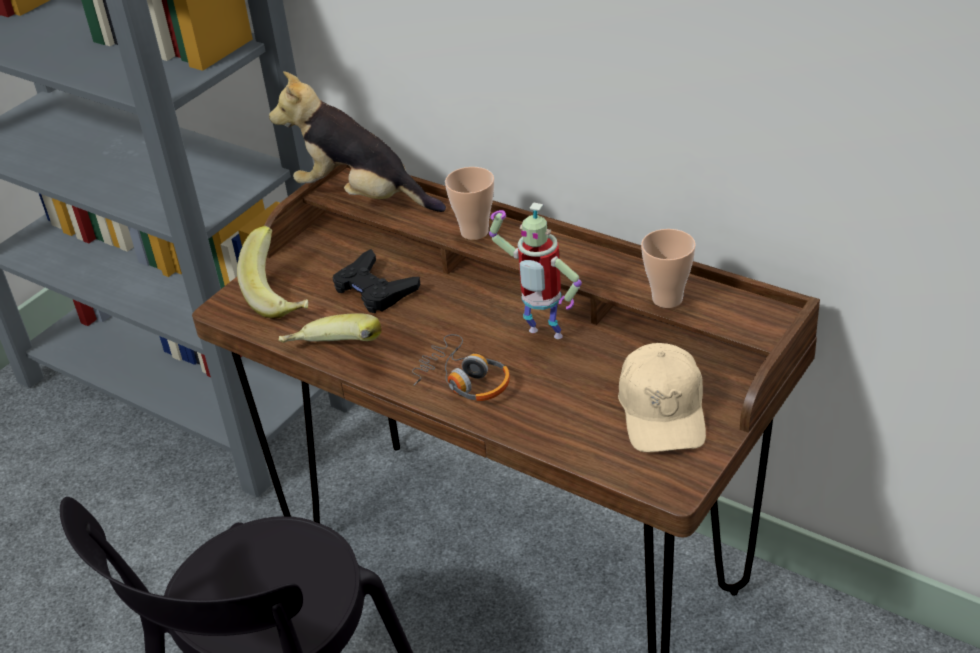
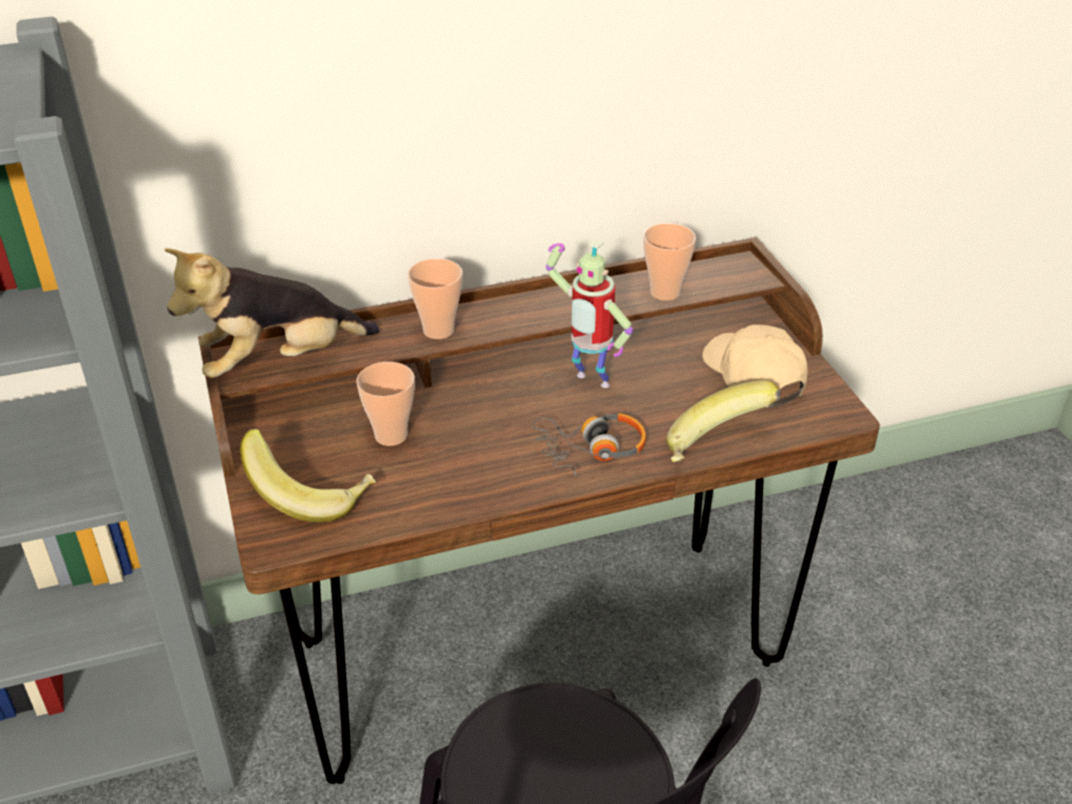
camera: 55 degrees left, 0 degrees up
banana [278,313,382,343] -> banana moved to [667,380,781,462]
black game controller [333,249,420,313] -> cup [356,362,415,446]
toy robot [489,202,582,339] -> toy robot turned 60 degrees clockwise [546,239,633,388]
beige cap [618,343,706,452] -> beige cap turned 150 degrees counterclockwise [702,325,808,407]

